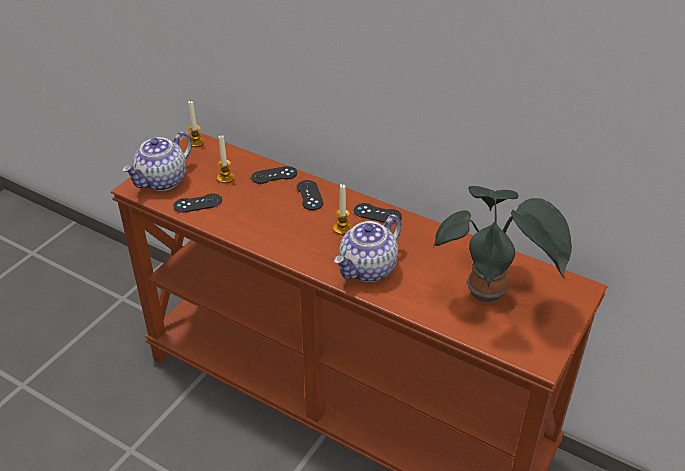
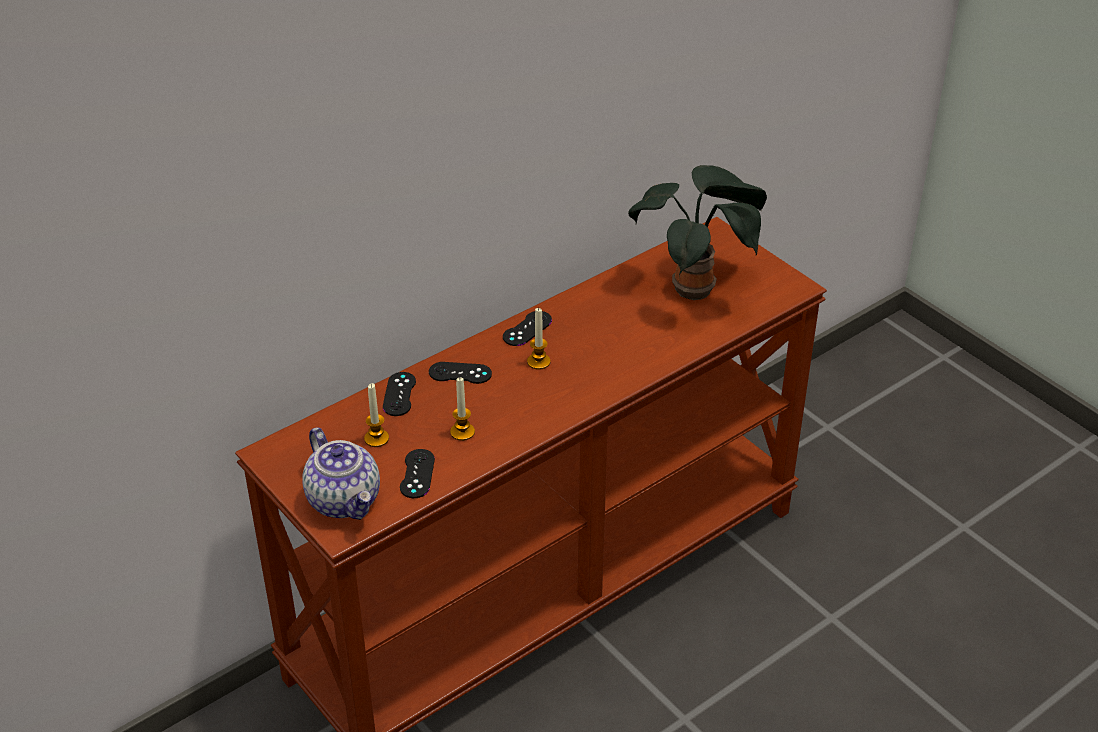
camera: 70 degrees left, 0 degrees up
candle [188,100,205,147] -> candle moved to [450,377,475,441]
teapot [334,214,402,282] -> none

